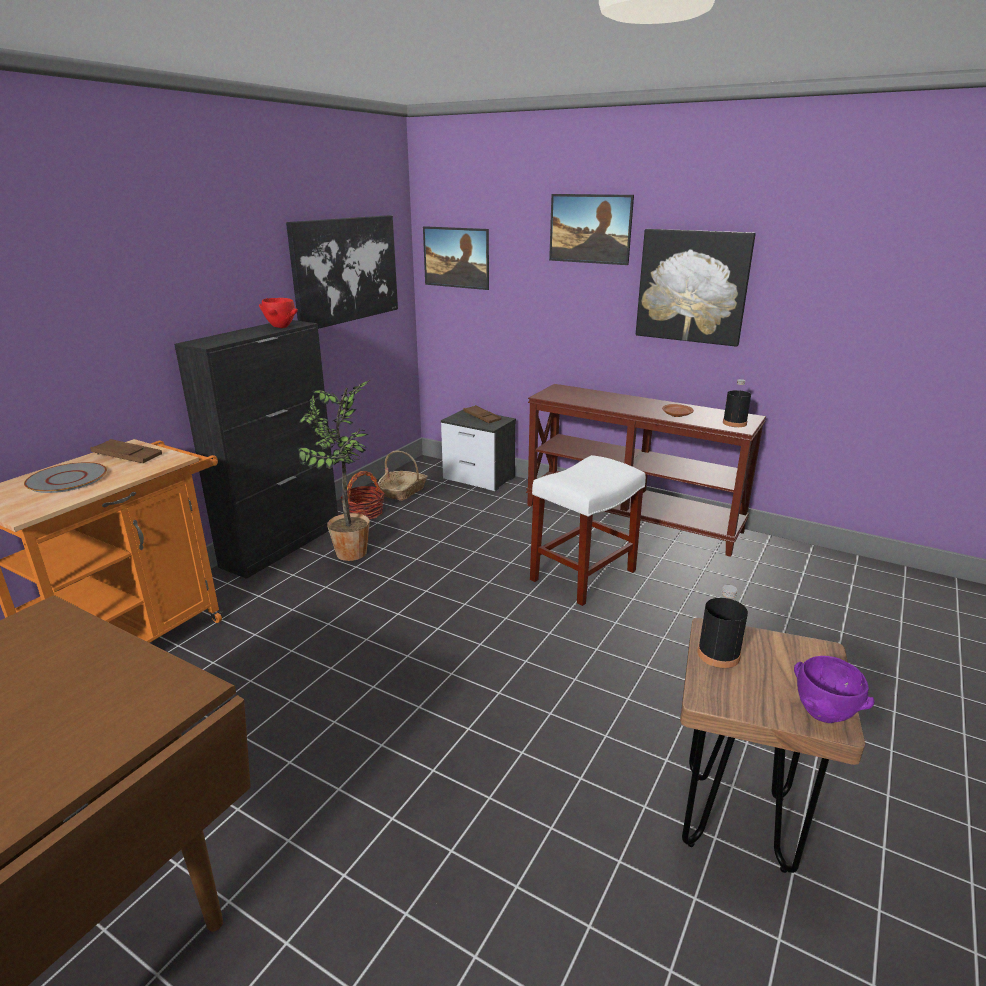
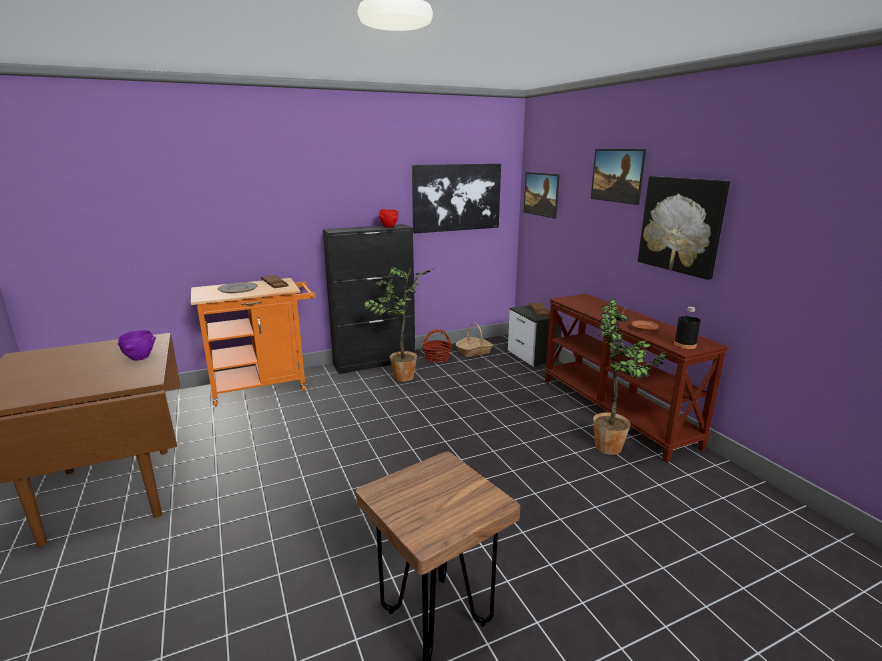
camera: 35 degrees right, 5 degrees down
white stool [530,455,646,606] -> none
black bottle [697,585,748,668] -> none
purple bowl [794,656,875,723] -> purple bowl moved to [117,330,156,361]
none -> potted plant [593,298,671,455]

